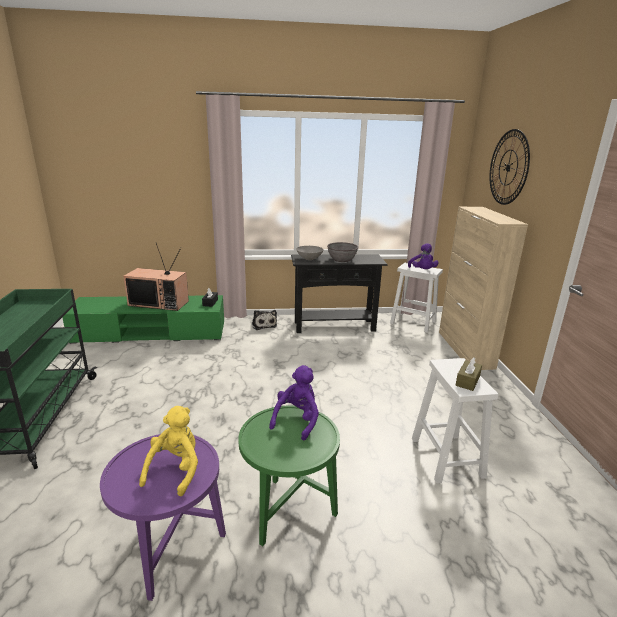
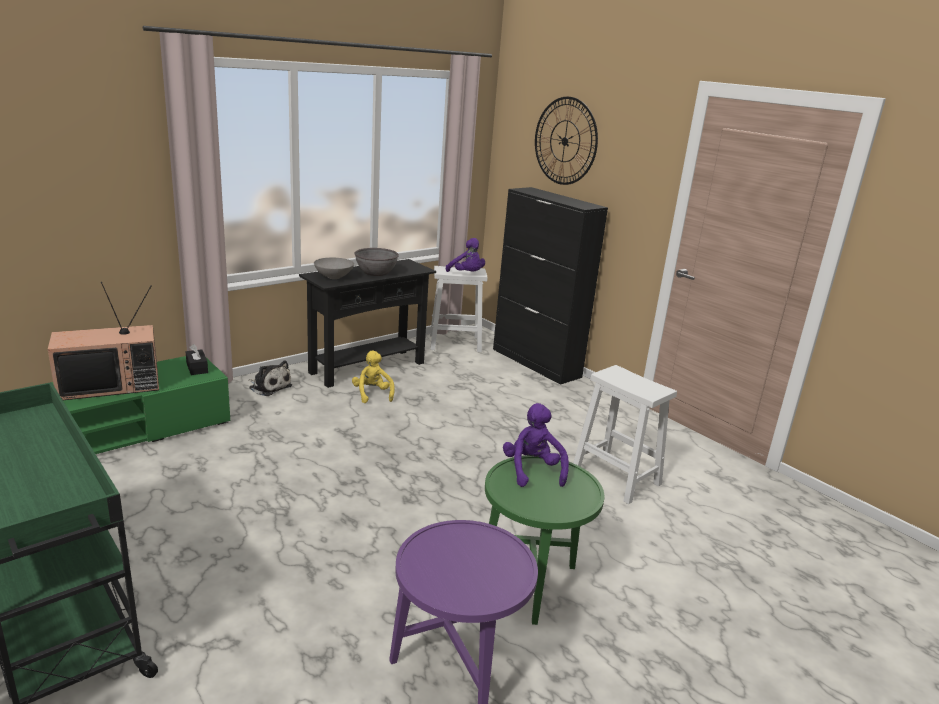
camera: 35 degrees left, 0 degrees up
yellow plush toy [139,406,198,496] -> yellow plush toy moved to [352,351,395,403]
beige cabinet [439,207,528,370] -> black cabinet [493,187,608,385]
brown tissue box [455,357,482,391] -> none

